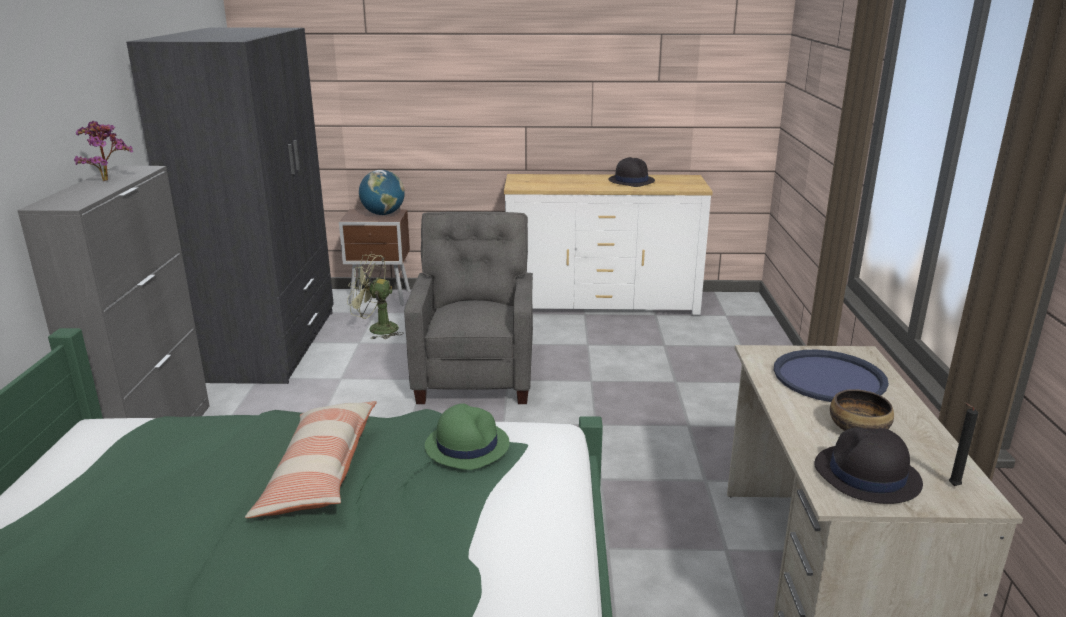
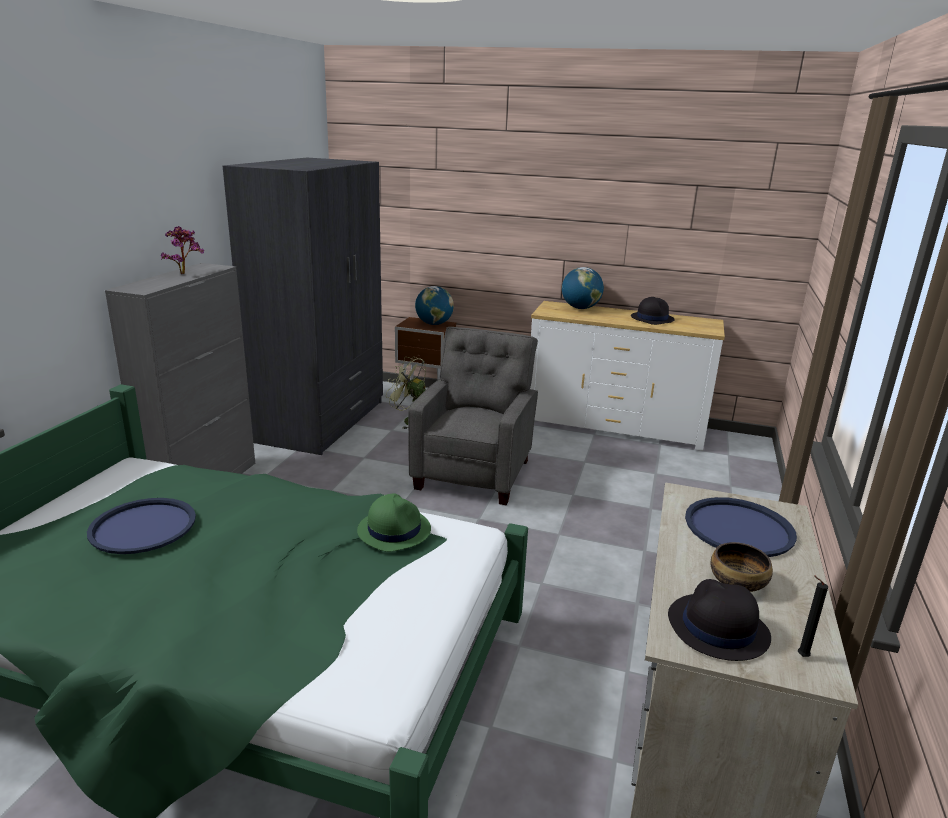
camera: 15 degrees right, 0 degrees up
pillow [245,401,377,518] -> none
none -> blue tray [87,498,196,554]
none -> globe [562,267,604,309]

